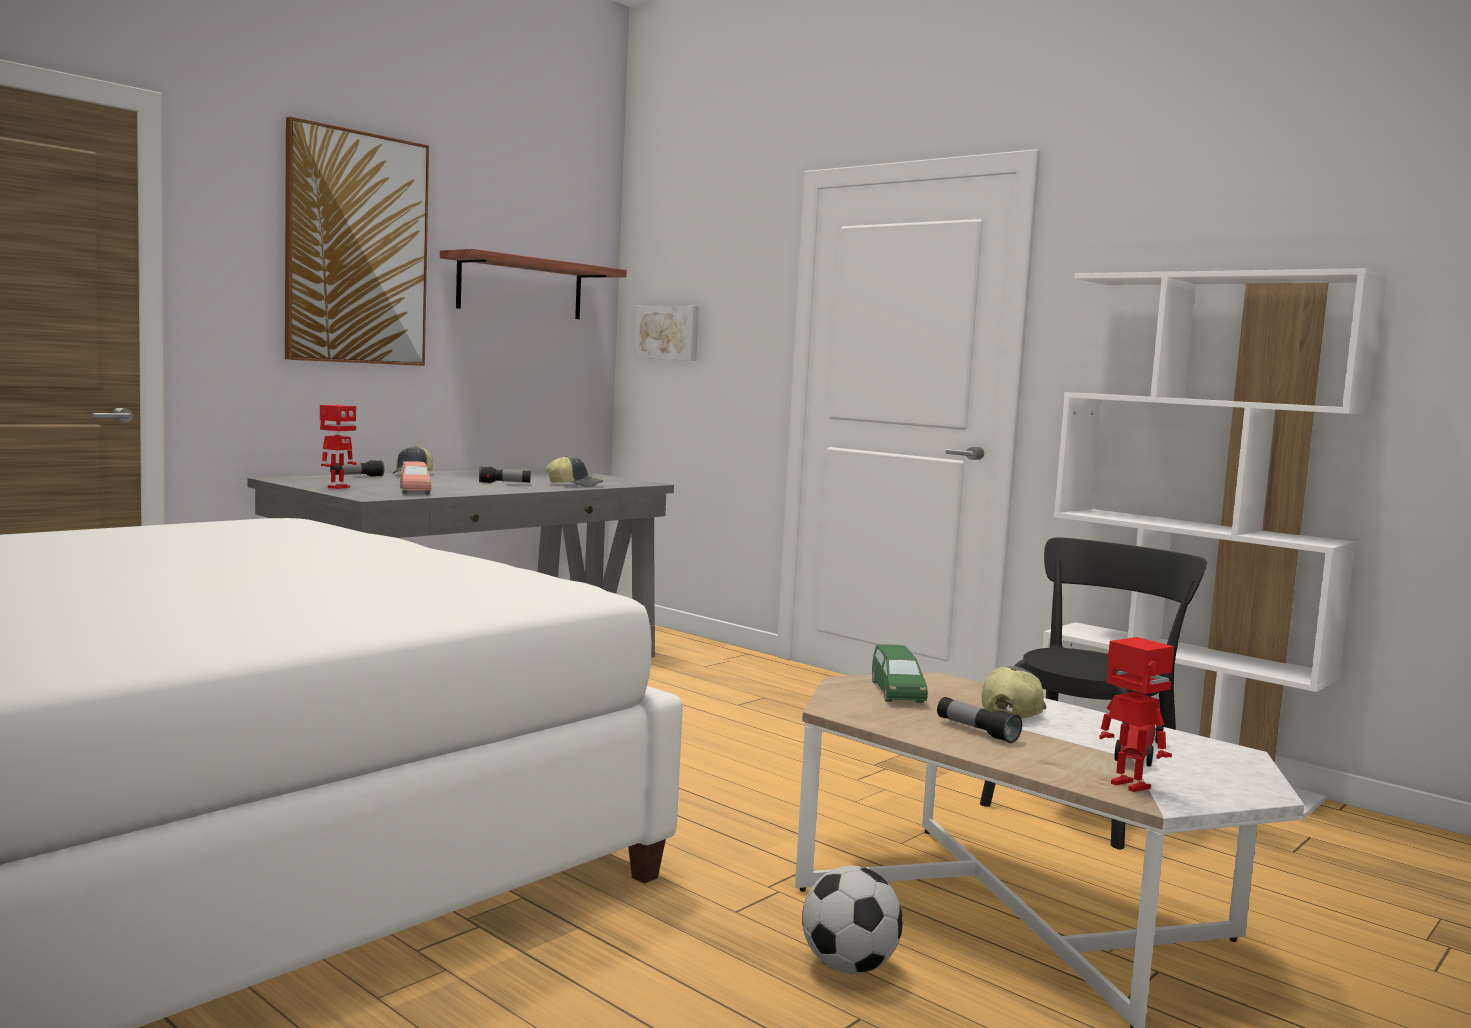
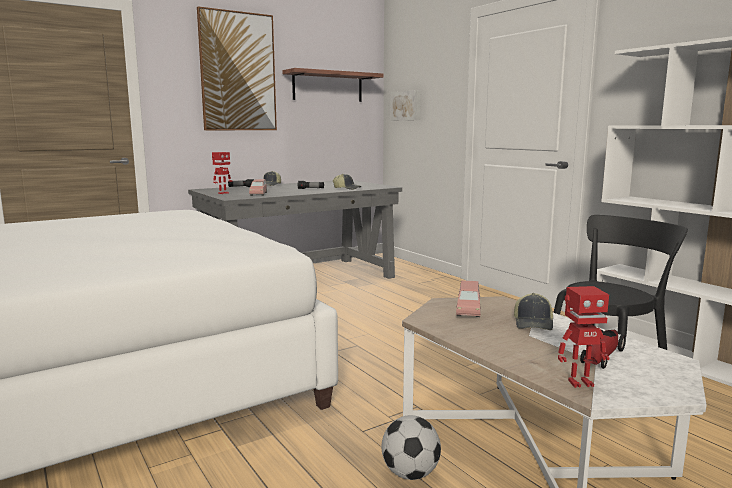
camera: 15 degrees right, 5 degrees up
green toy car [872,644,928,703] -> pink toy car [456,280,481,317]
flashlight [937,697,1022,743] -> none
cap [982,666,1047,719] -> cap turned 150 degrees clockwise [514,293,553,330]
toy robot [1099,637,1174,792] -> toy robot turned 105 degrees clockwise [558,286,609,388]

